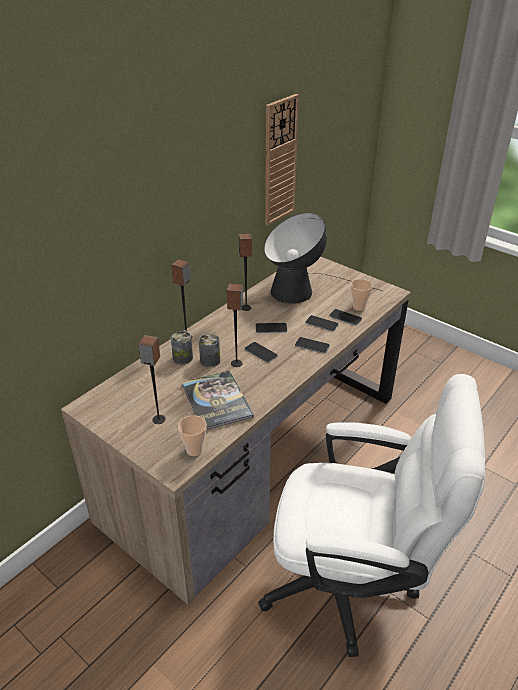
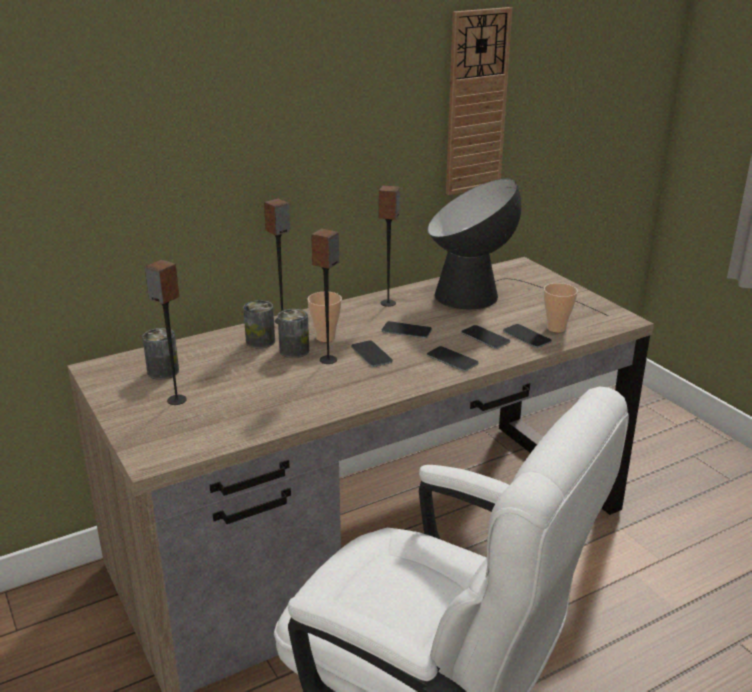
camera: 20 degrees right, 10 degrees down
cup [178,415,207,456] -> cup moved to [308,292,342,342]
book [182,371,254,430] -> none
none -> can [142,328,179,380]

